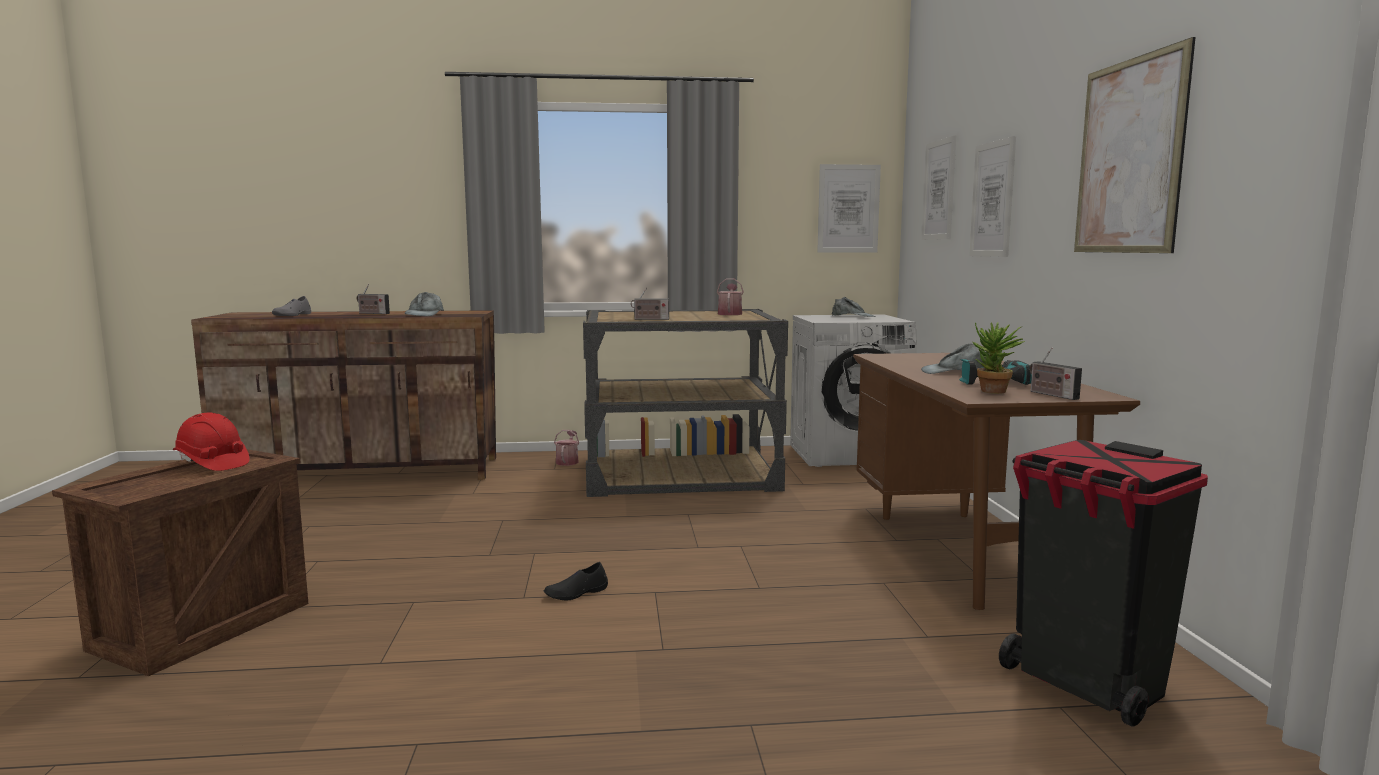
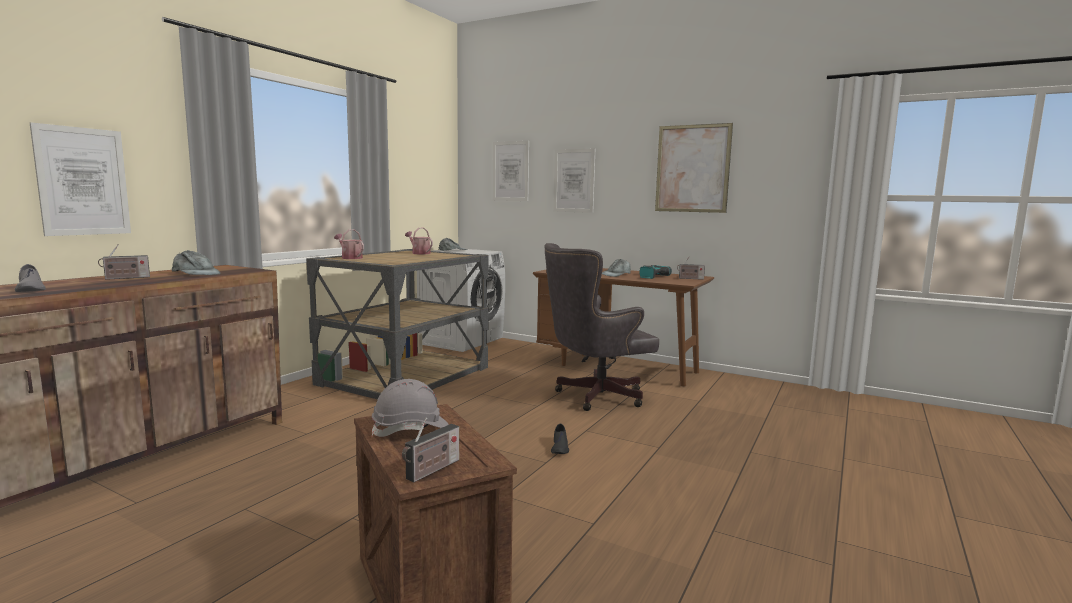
camera: 55 degrees left, 0 degrees up
red hard hat [173,412,250,471] -> grey hard hat [372,379,449,437]
watering can [554,430,579,466] -> watering can moved to [334,229,364,259]
radio [631,287,669,320] -> radio moved to [402,417,459,482]
picture [817,164,881,253] -> picture moved to [30,122,131,236]
potted plant [972,322,1025,394] -> none
black trash can [999,440,1208,727] -> none
none -> grey office chair [544,243,659,411]

